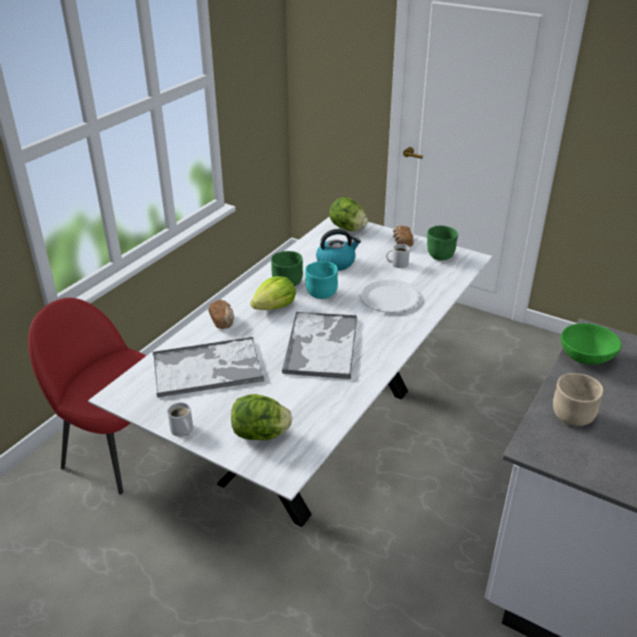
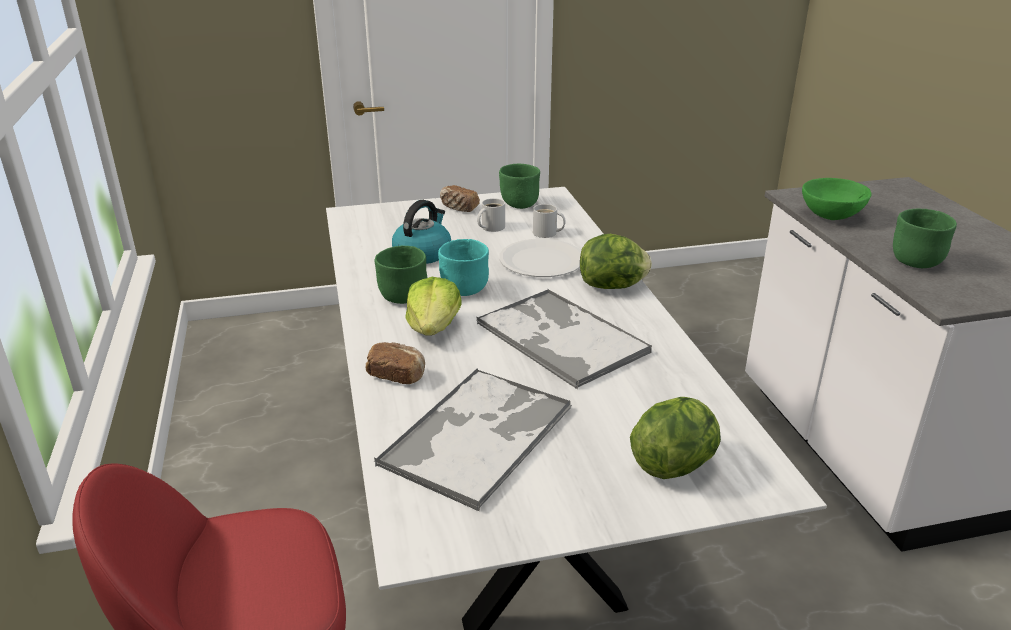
camera: 45 degrees left, 5 degrees down
white mug [167,402,193,437] -> white mug moved to [533,204,566,238]
lettuce [329,197,368,231] -> lettuce moved to [580,234,652,289]
beige bowl [553,373,603,426] -> green bowl [893,208,957,268]

